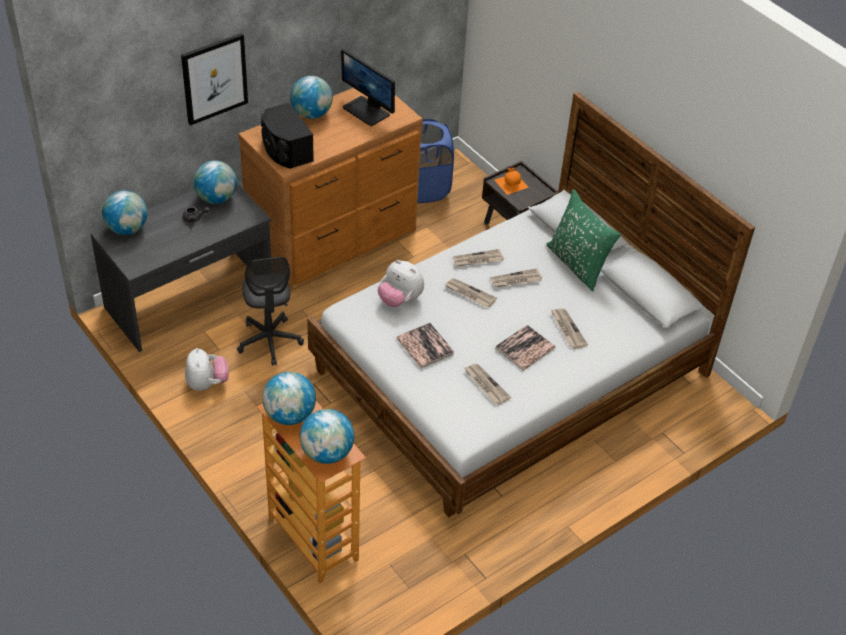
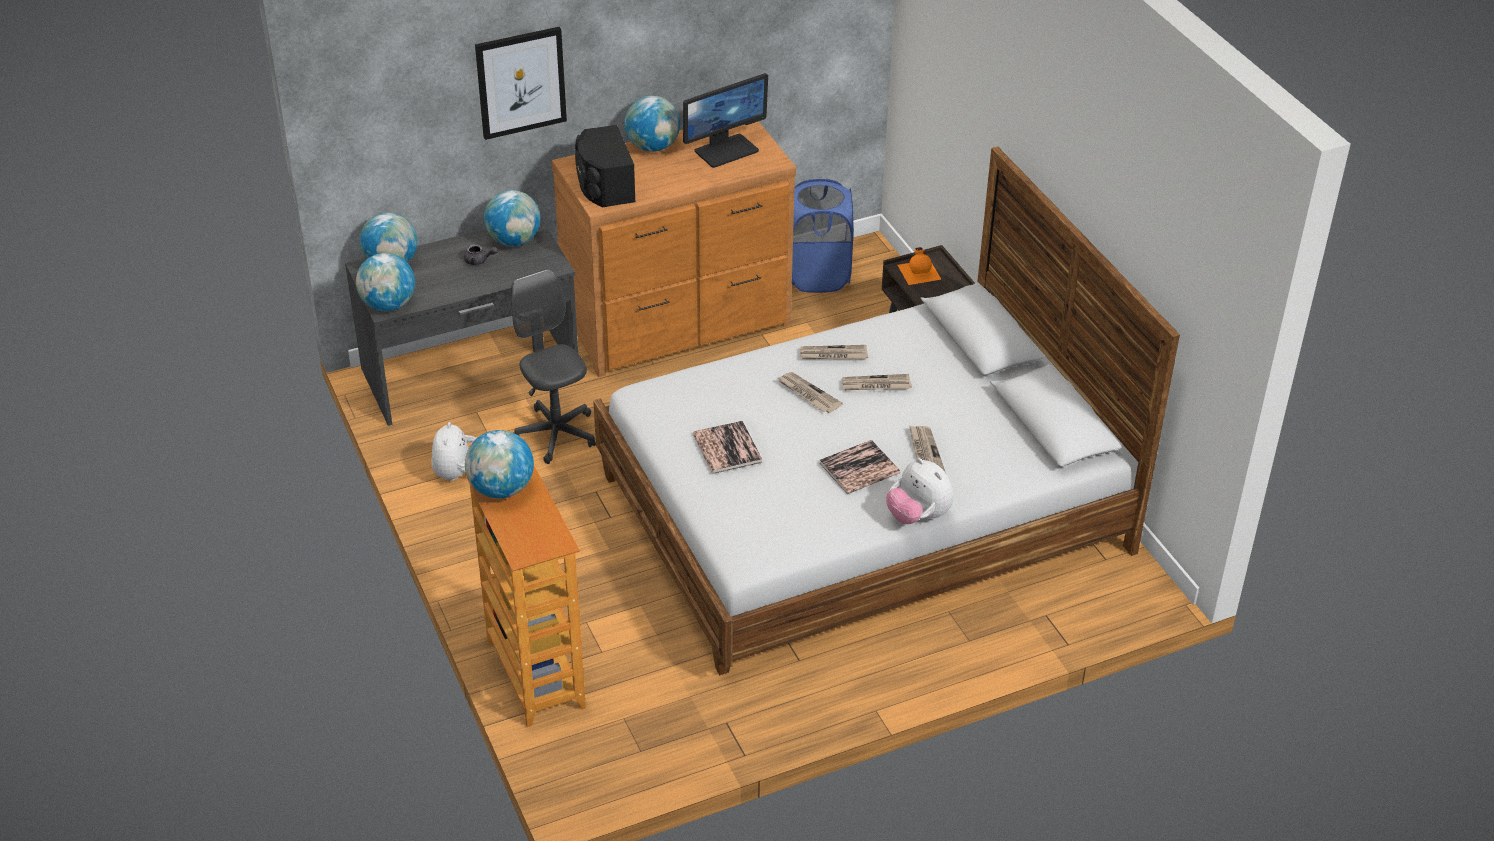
camera: 15 degrees right, 5 degrees down
grey office chair [237,257,304,366] -> grey office chair turned 150 degrees clockwise [512,268,596,464]
globe [300,409,354,464] -> globe moved to [356,253,415,311]
monitor [341,49,395,126] -> monitor turned 90 degrees counterclockwise [683,73,768,168]
plush toy [378,260,424,307] -> plush toy moved to [886,458,954,524]
newspaper [465,364,511,405] -> none
green pillow [547,189,621,291] -> none

